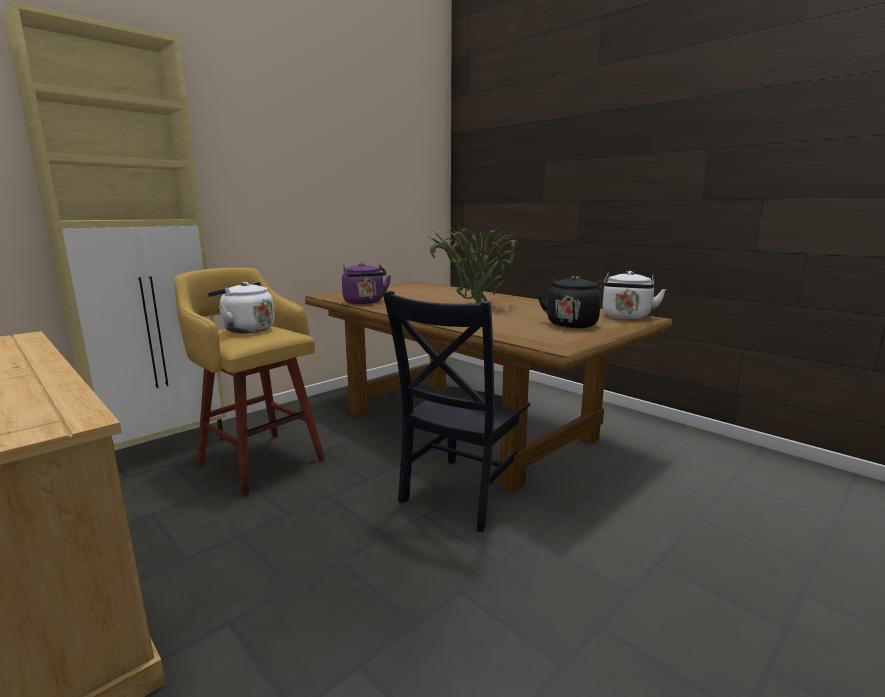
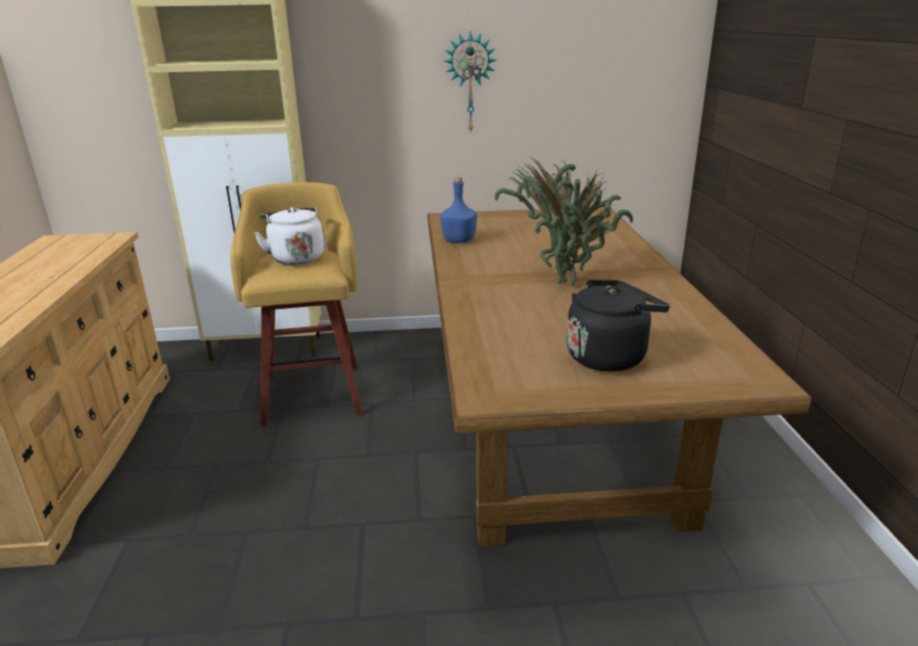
camera: 40 degrees right, 10 degrees up
purple kettle [342,262,391,304] -> blue bottle [440,177,477,243]
black chair [382,291,530,532] -> none
white kettle [602,271,666,320] -> none
none -> wall clock [444,31,496,131]

